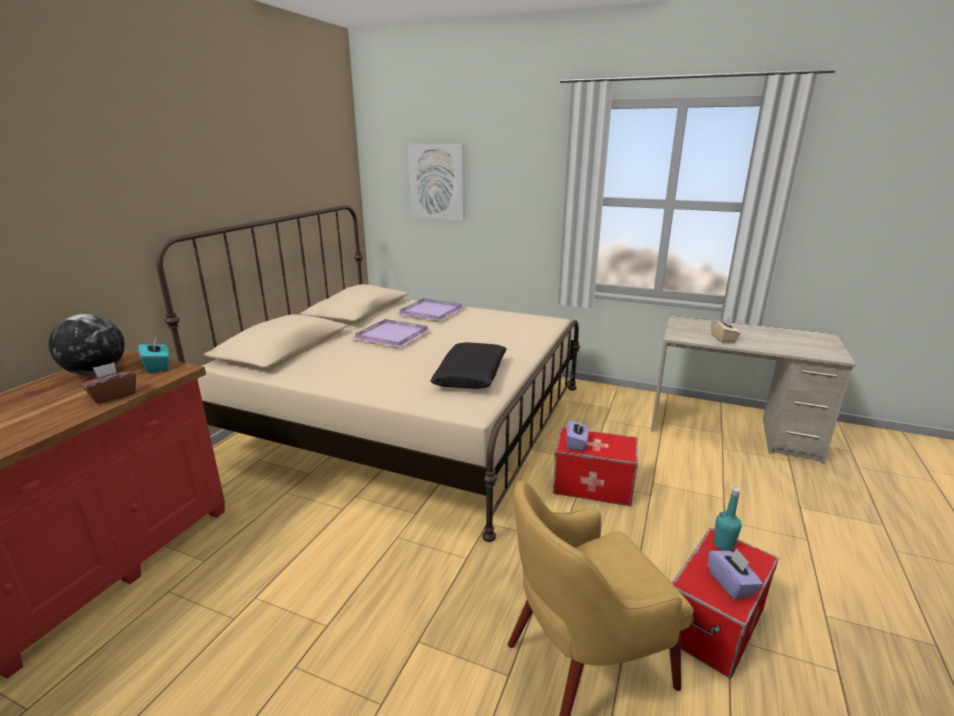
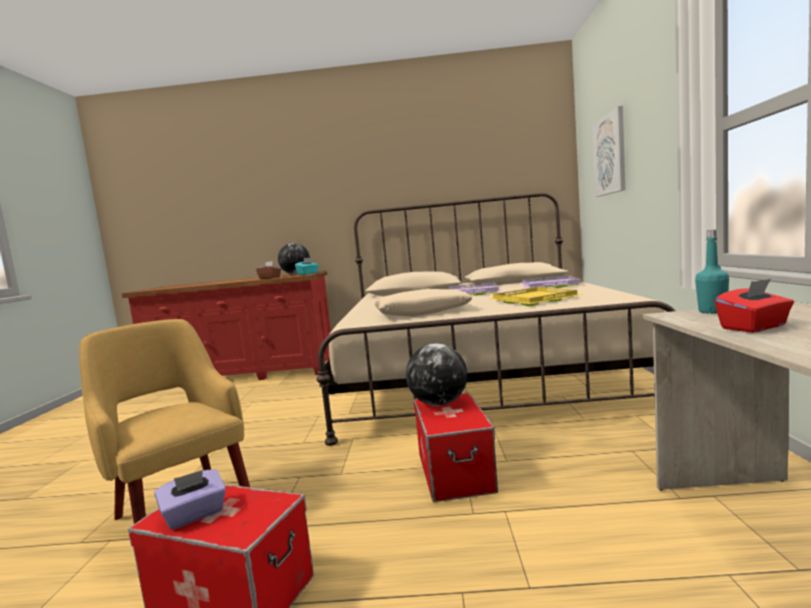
camera: 70 degrees right, 15 degrees down
black pillow [430,342,506,389] -> beige pillow [375,289,472,317]
purple tissue box [566,420,589,451] -> globe [406,343,467,406]
beige tissue box [711,316,741,343] -> red tissue box [715,279,794,333]
turquoise bottle [714,487,742,551] -> turquoise bottle moved to [695,230,729,314]
none -> yellow tray [489,287,582,306]

